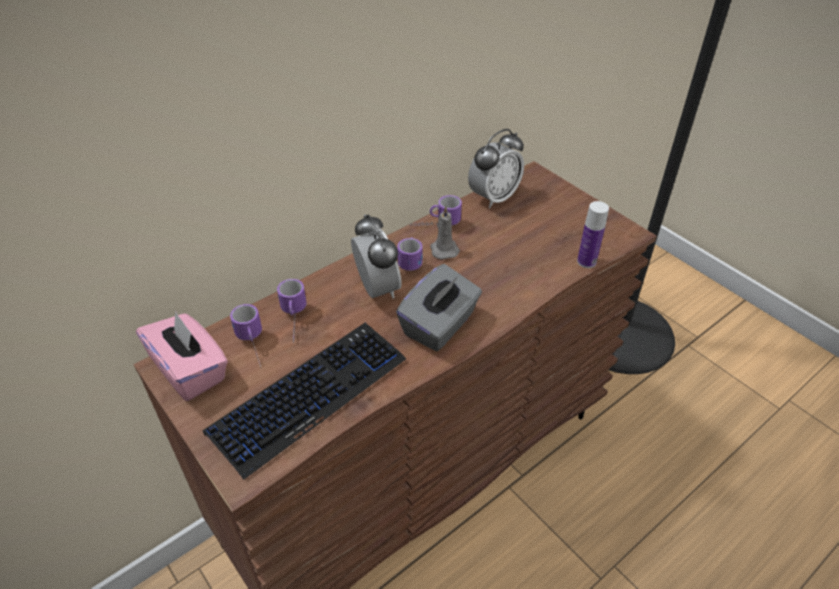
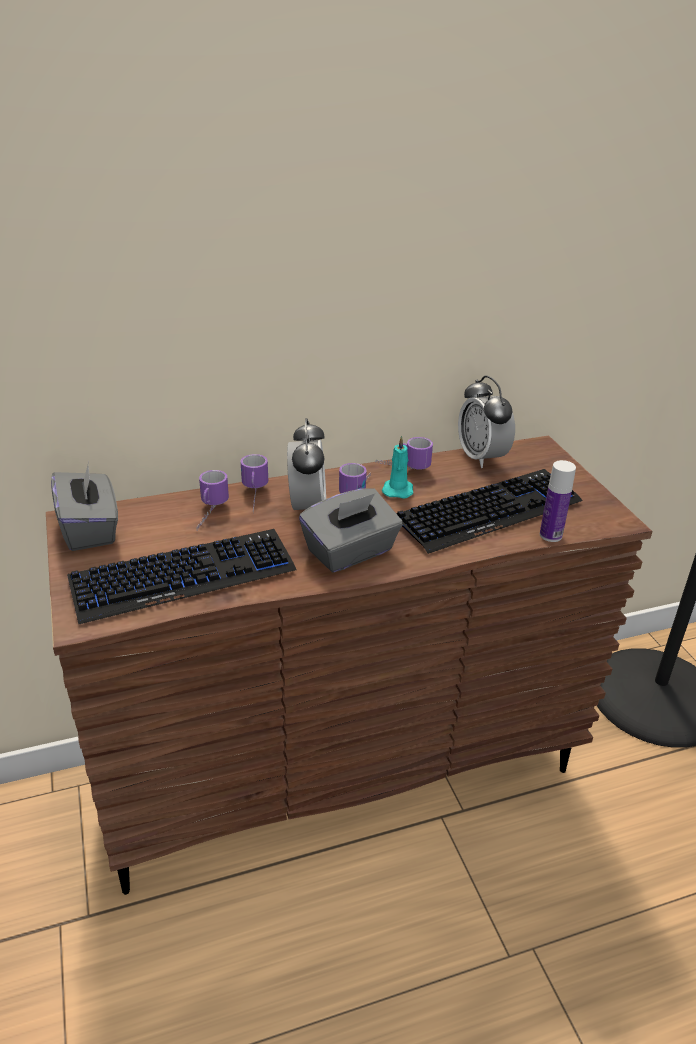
camera: 20 degrees right, 10 degrees down
pink tissue box [136,311,228,401] -> grey tissue box [51,461,118,551]
mug [230,304,262,367] -> mug moved to [241,454,268,512]
grey candle [430,206,460,260] -> turquoise candle [382,436,413,499]
alarm clock [468,129,524,208] -> alarm clock turned 90 degrees clockwise [458,376,515,468]
none -> keyboard [396,469,583,554]

